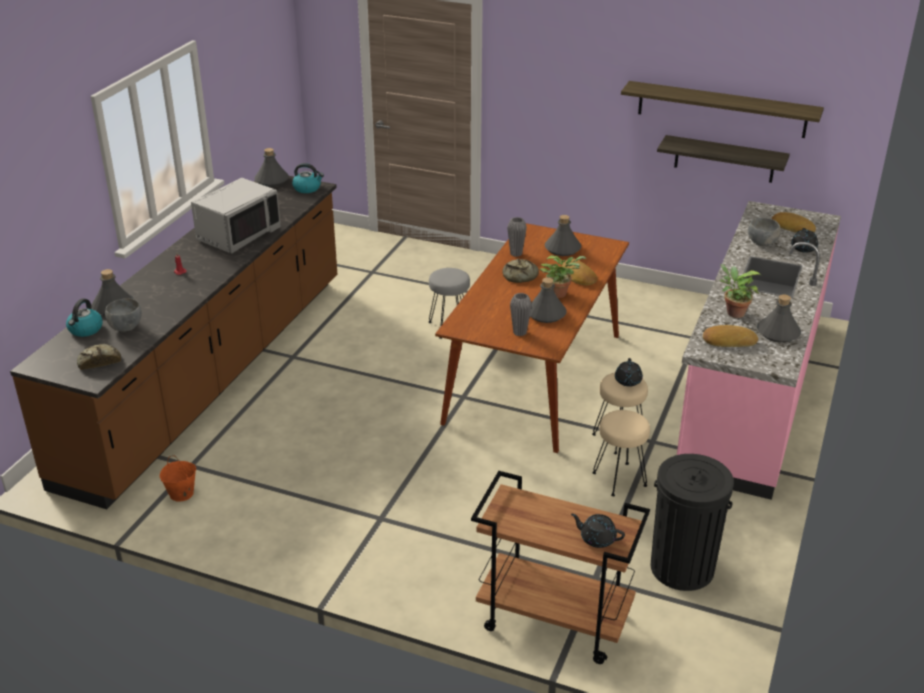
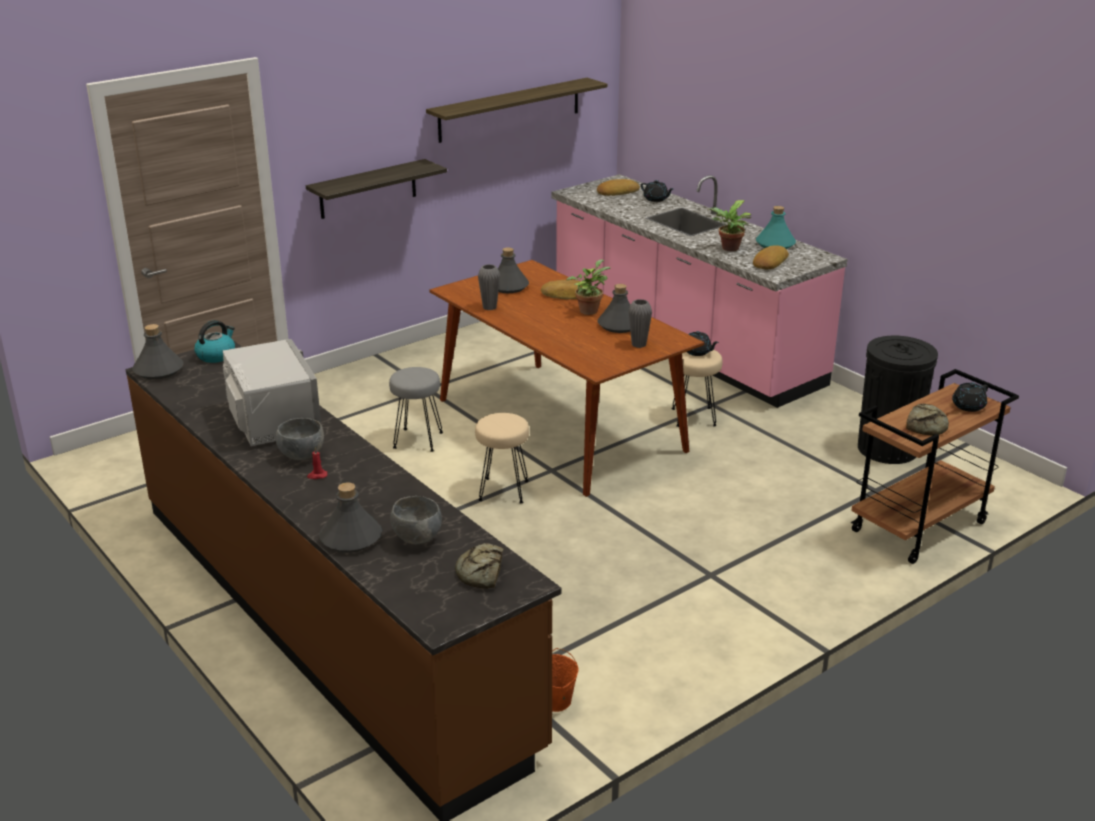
camera: 60 degrees left, 5 degrees down
kettle [66,298,103,337] -> none
bread [502,259,539,283] -> bread moved to [906,404,949,436]
beige stool [592,410,650,496] -> beige stool moved to [475,413,529,503]
shelf [657,135,790,183] -> shelf moved to [306,159,447,219]
grey bowl [748,218,781,246] -> grey bowl moved to [276,418,324,460]
grey bottle [757,294,801,343] -> turquoise bottle [756,206,796,249]

